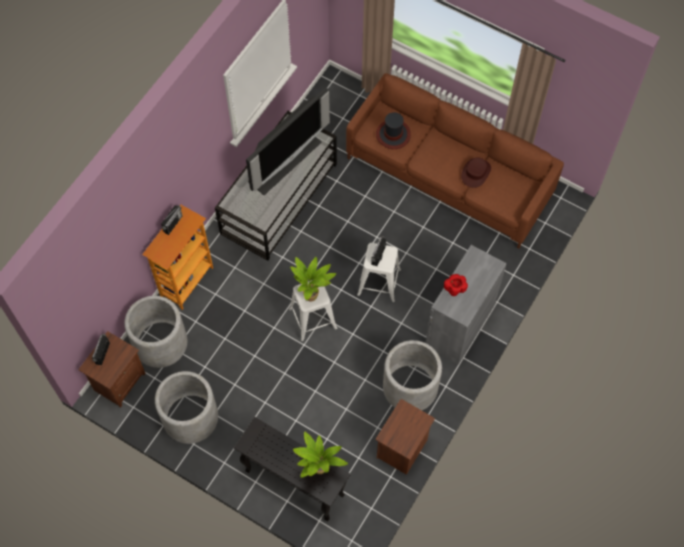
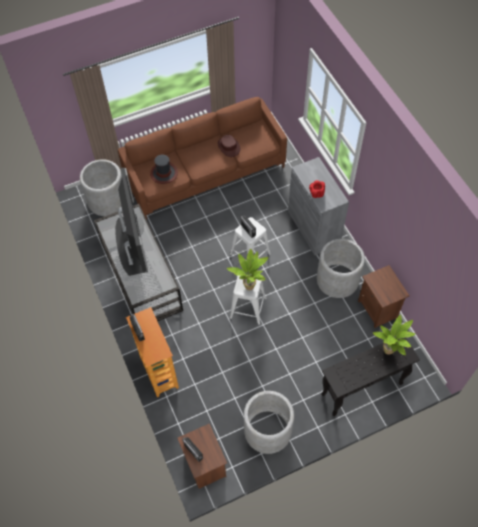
camera: 55 degrees left, 5 degrees down
grey planter [124,296,187,368] -> grey planter moved to [80,159,122,216]

